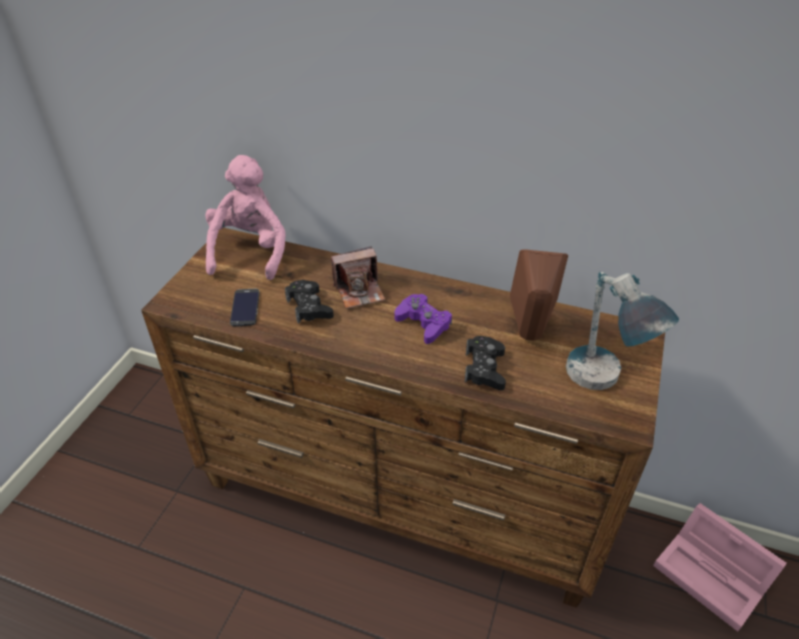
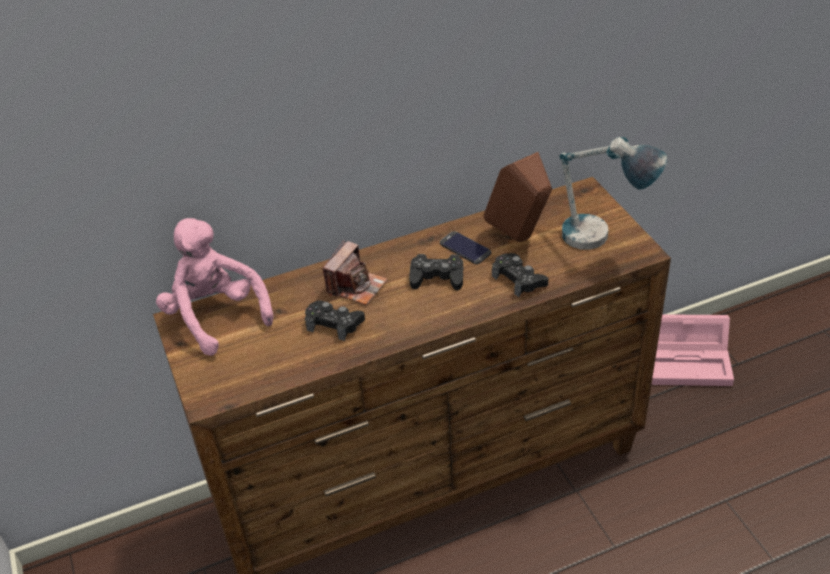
camera: 40 degrees left, 0 degrees up
phone [230,289,260,326] -> phone moved to [440,231,491,264]
purple game controller [394,294,452,344] -> black game controller [409,254,464,290]

